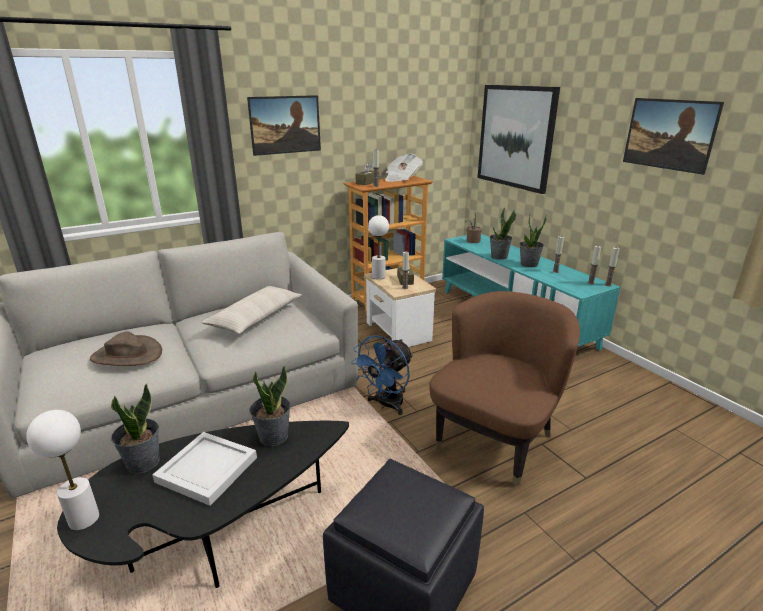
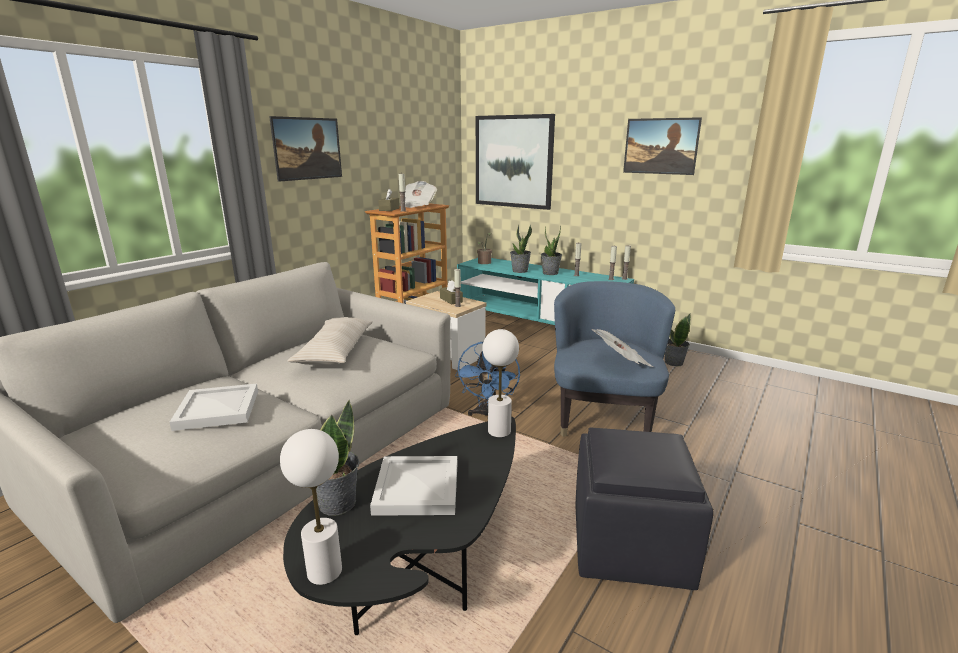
camera: 25 degrees left, 5 degrees down
brown hat [90,331,162,366] -> white tray [170,383,258,431]
potted plant [249,366,291,446] -> potted plant moved to [665,314,691,366]
white table lamp [368,215,389,279] -> white table lamp moved to [482,329,519,437]
brown armchair [429,291,580,486] -> blue armchair [554,281,675,437]
none -> newspaper [592,329,653,367]

